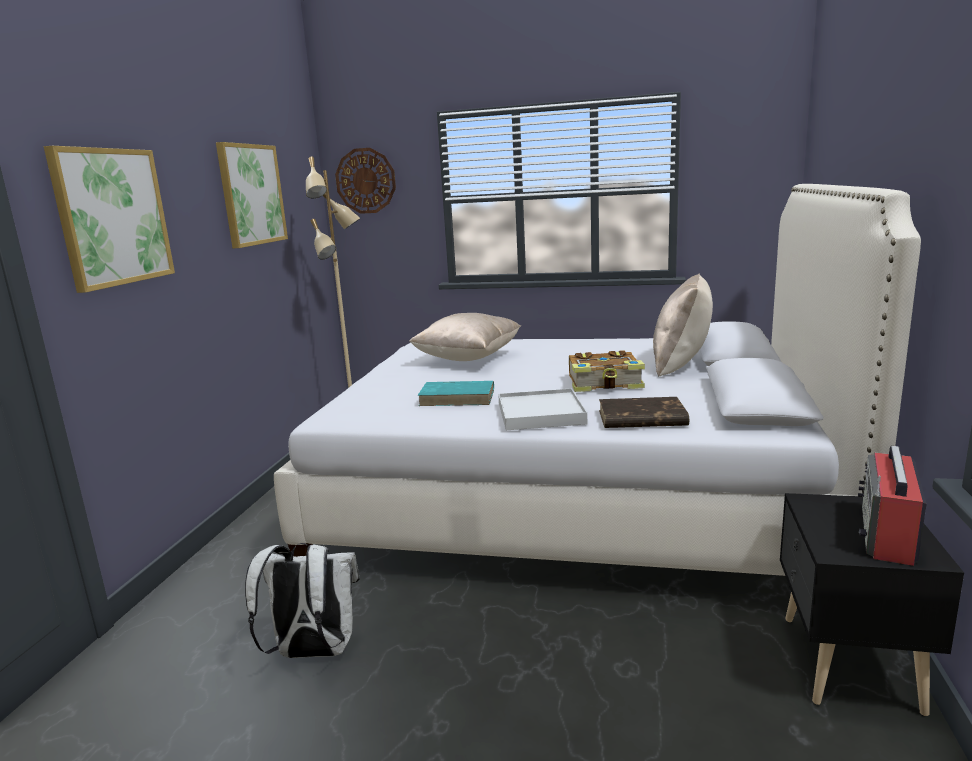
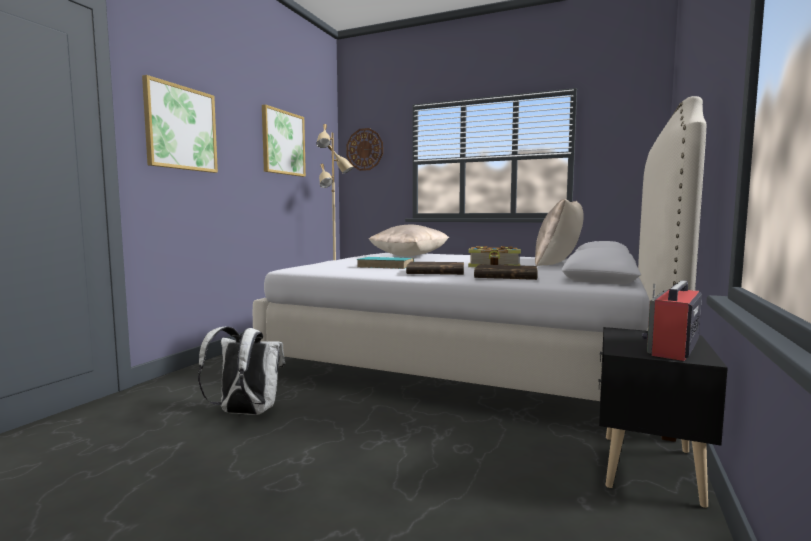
camera: 10 degrees right, 10 degrees down
white tray [498,388,587,430] -> brown book [406,262,464,275]

